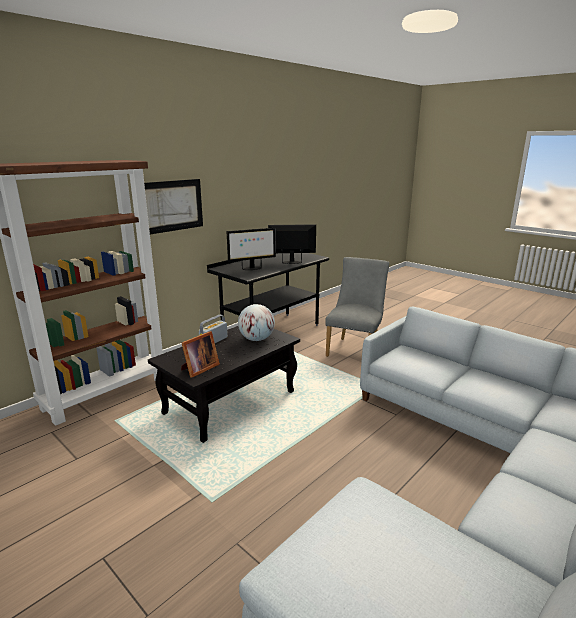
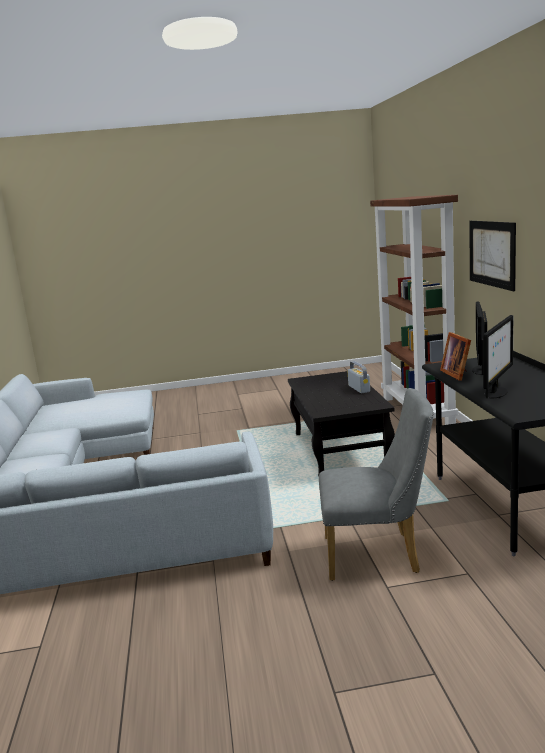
camera: 130 degrees right, 5 degrees down
picture frame [181,331,220,378] -> picture frame moved to [440,332,471,381]
globe [238,304,275,341] -> none
grey chair [325,257,389,357] -> grey chair turned 60 degrees counterclockwise [319,388,434,581]

